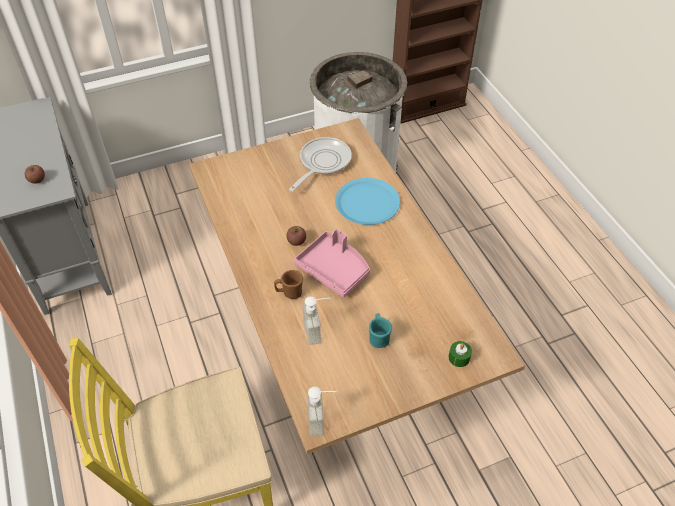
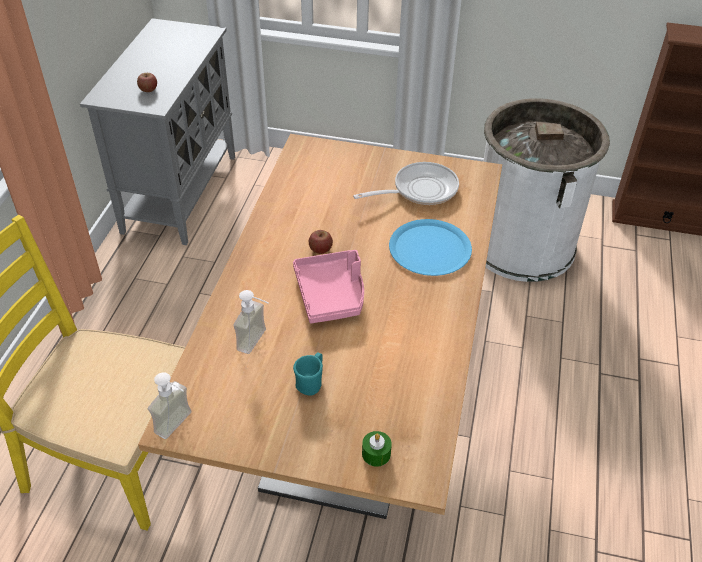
camera: 35 degrees right, 5 degrees down
brown mug [274,270,303,299] -> none

